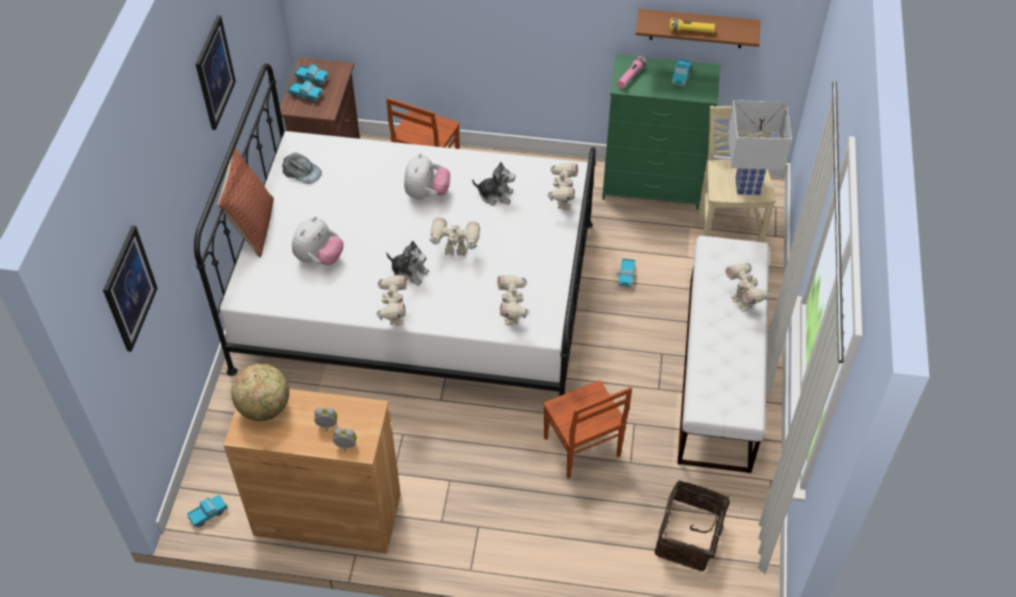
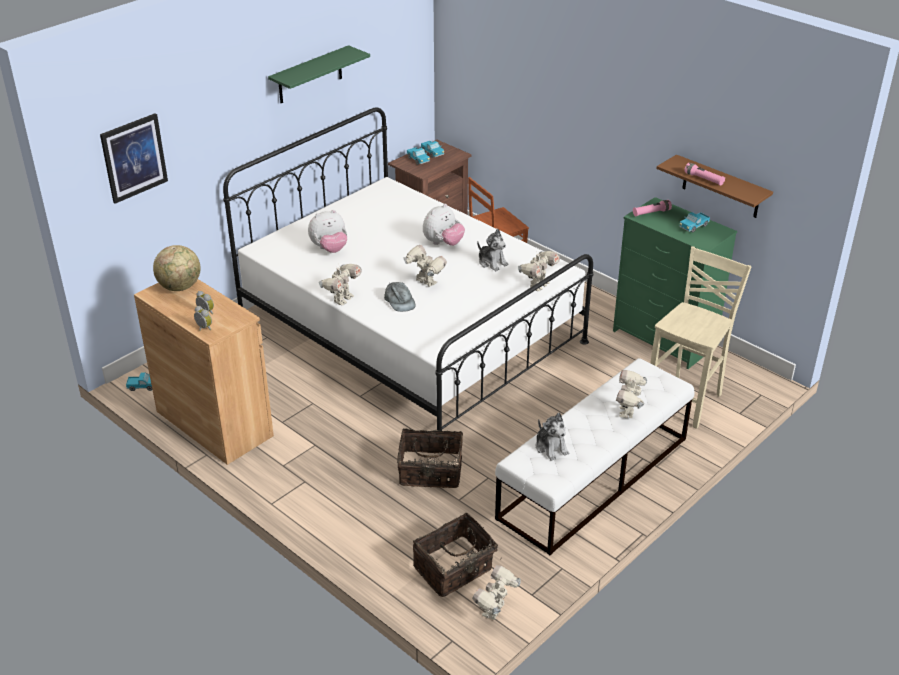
camera: 35 degrees right, 15 degrees down
picture [196,15,236,130] -> green shelf [268,45,370,103]
pillow [217,148,274,257] -> none
grey cap [282,152,322,184] -> grey cap moved to [384,282,416,312]
plush toy [386,241,429,286] -> plush toy moved to [536,413,569,461]
toy robot [497,275,529,325] -> toy robot moved to [472,565,521,620]
brown chair [543,380,632,479] -> basket [397,428,463,488]
toy truck [617,258,636,288] -> none
yellow flashlight [669,18,715,34] -> pink flashlight [684,163,725,186]
white table lamp [728,100,792,195] -> none

